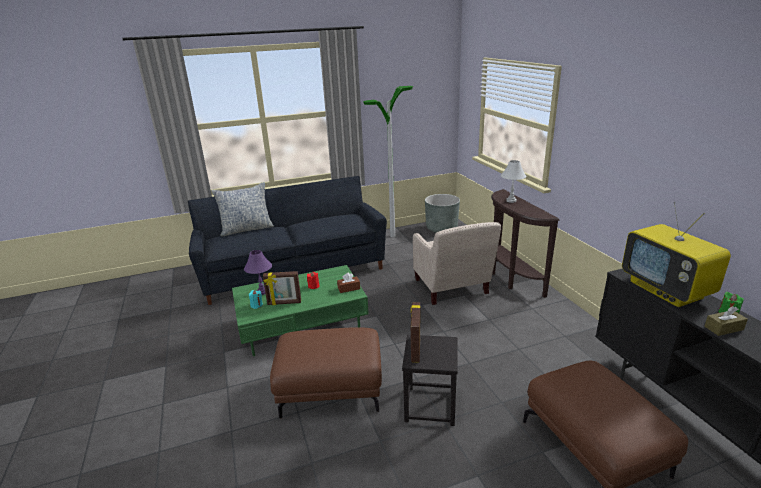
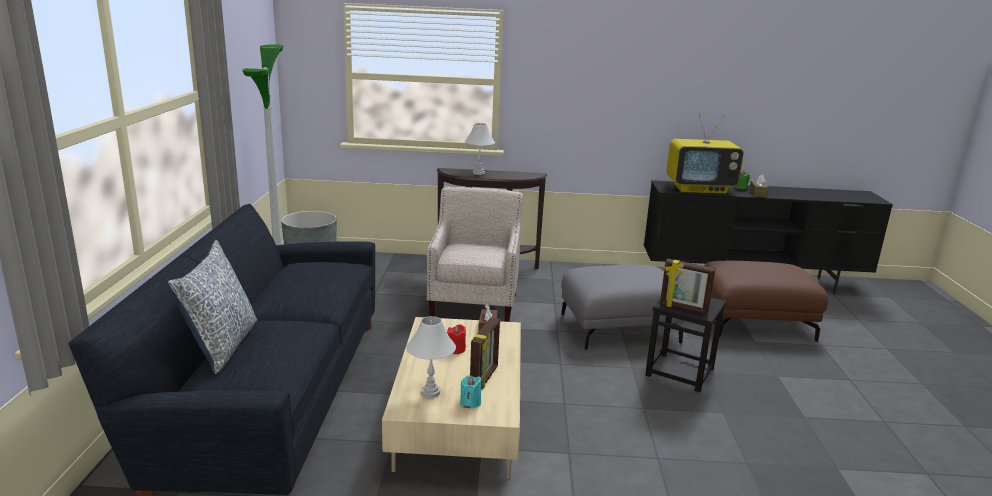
camera: 70 degrees left, 5 degrees down
green coffee table [232,265,369,356] -> beige coffee table [382,317,521,479]
purple table lamp [244,250,272,295] -> white table lamp [406,316,456,398]
brown ottoman [270,327,382,418] -> none
beige armchair [413,222,501,305] -> beige armchair turned 90 degrees counterclockwise [427,187,523,322]
none -> grey ottoman [561,265,684,350]

